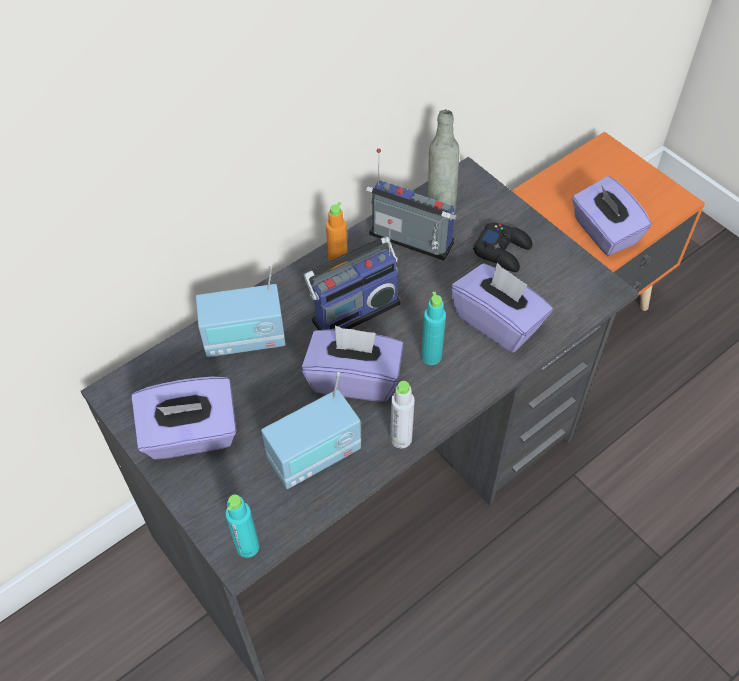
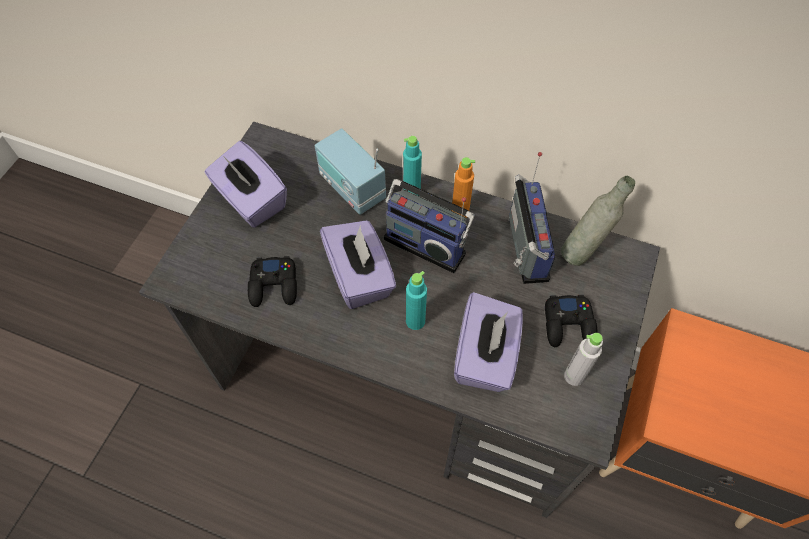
camera: 60 degrees right, 5 degrees up
turquoise bottle [225,494,259,558] -> turquoise bottle moved to [403,136,422,196]
radio [261,372,361,489] -> black game controller [248,256,297,307]
grey bottle [390,381,415,448] -> grey bottle moved to [564,333,603,386]
purple tissue box [572,176,652,256] -> none

